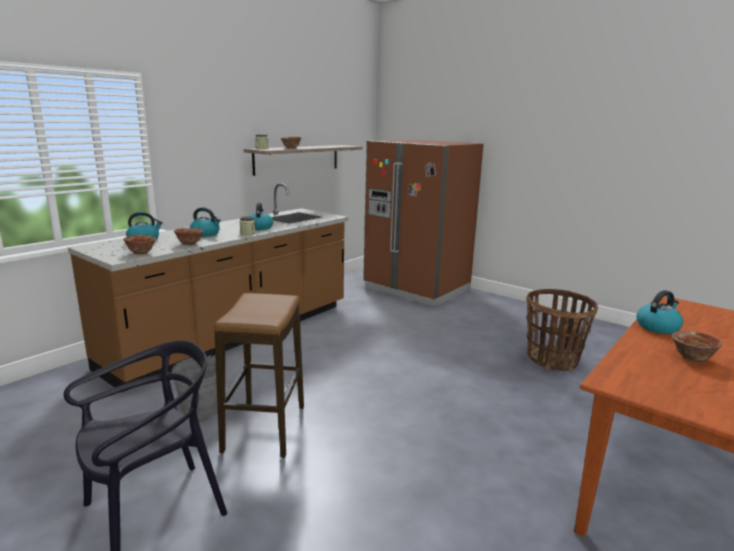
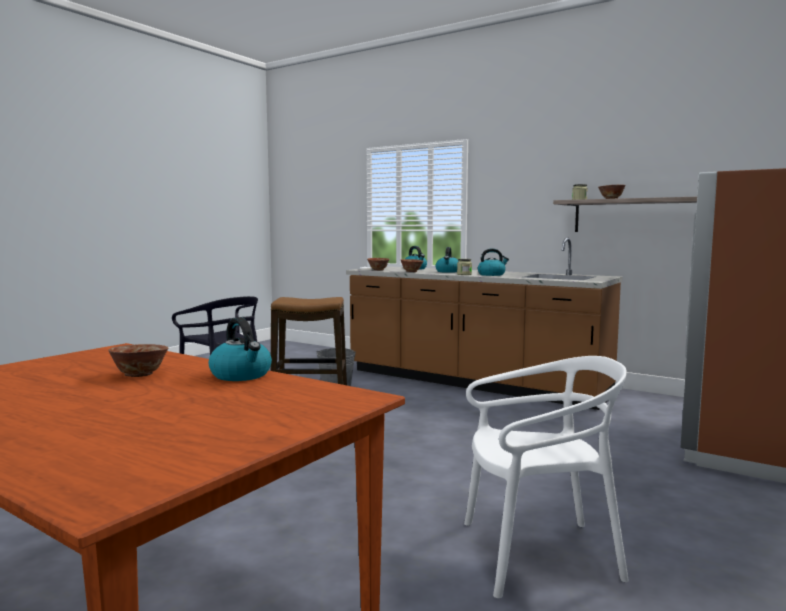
camera: 85 degrees right, 10 degrees down
basket [526,289,598,371] -> white chair [464,356,629,598]

